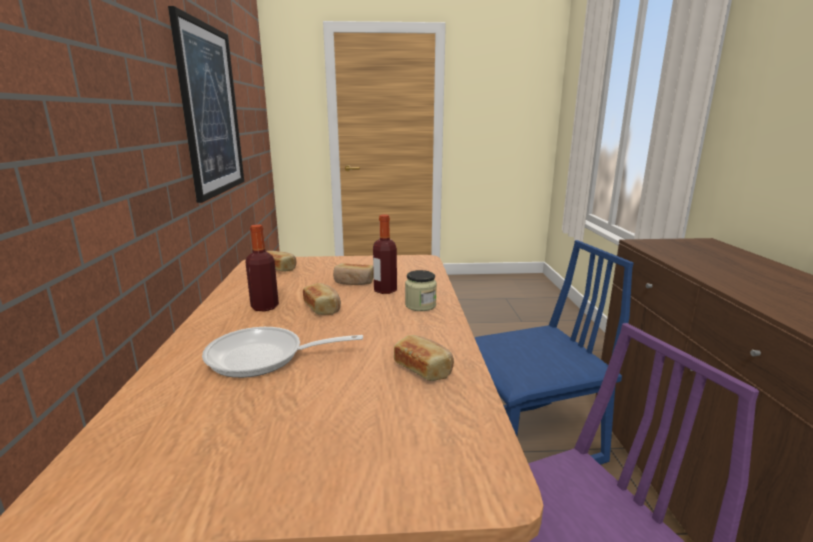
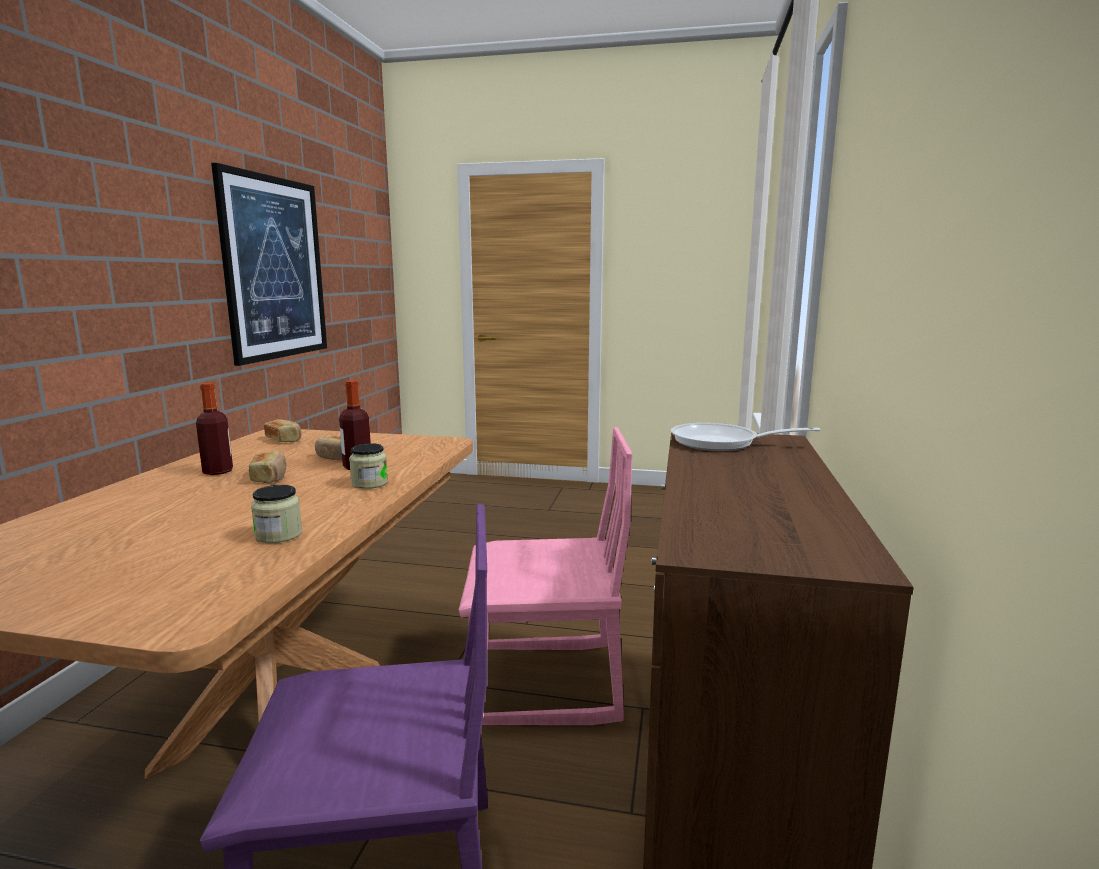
camera: 15 degrees right, 5 degrees down
frying pan [202,327,363,378] -> frying pan moved to [671,423,820,451]
bread [394,335,454,381] -> jar [251,485,302,543]
blue chair [475,240,634,465] -> pink chair [459,427,633,725]

